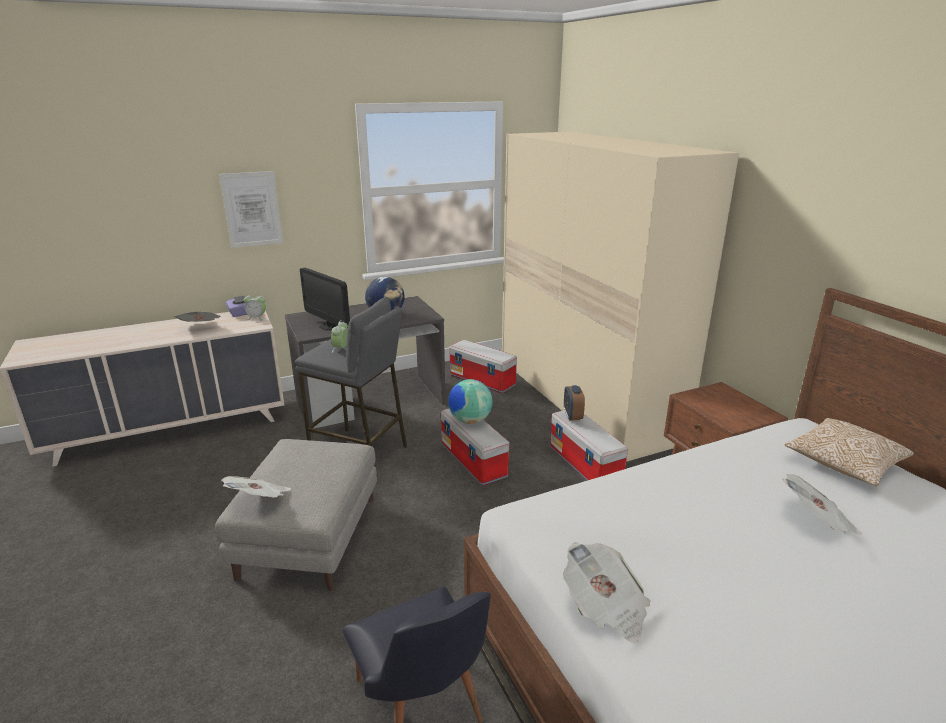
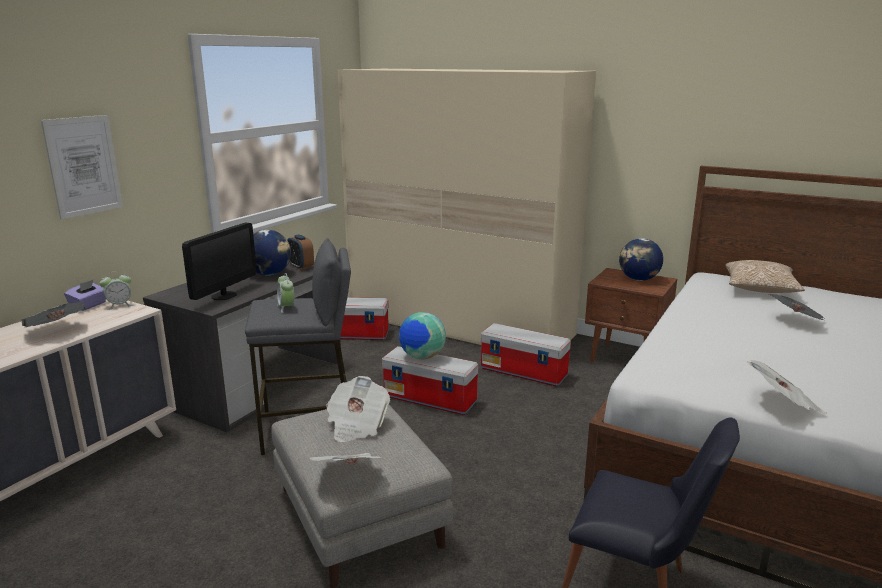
camera: 35 degrees left, 5 degrees down
monitor [300,268,350,330] -> monitor turned 75 degrees counterclockwise [182,222,257,300]
alarm clock [564,385,585,421] -> alarm clock moved to [287,235,314,270]
none -> newspaper [326,376,390,442]
none -> globe [619,238,663,281]

